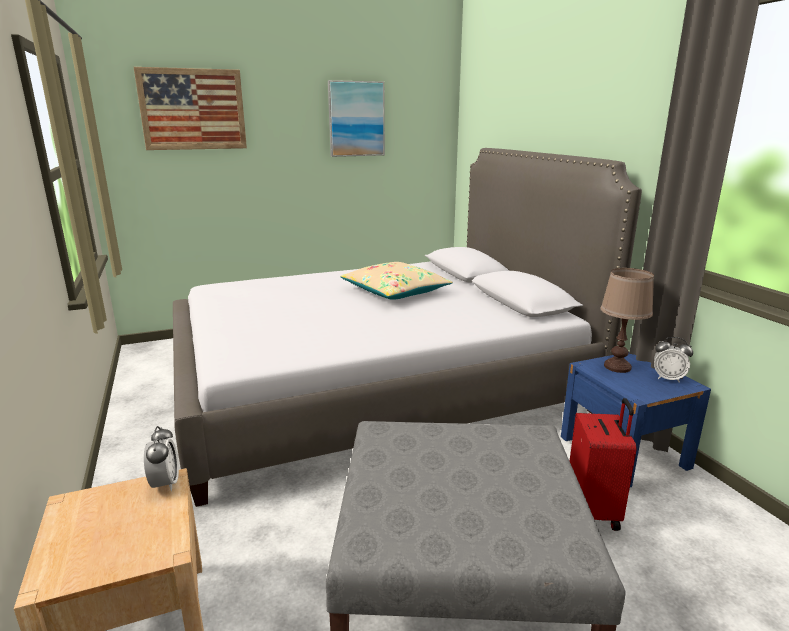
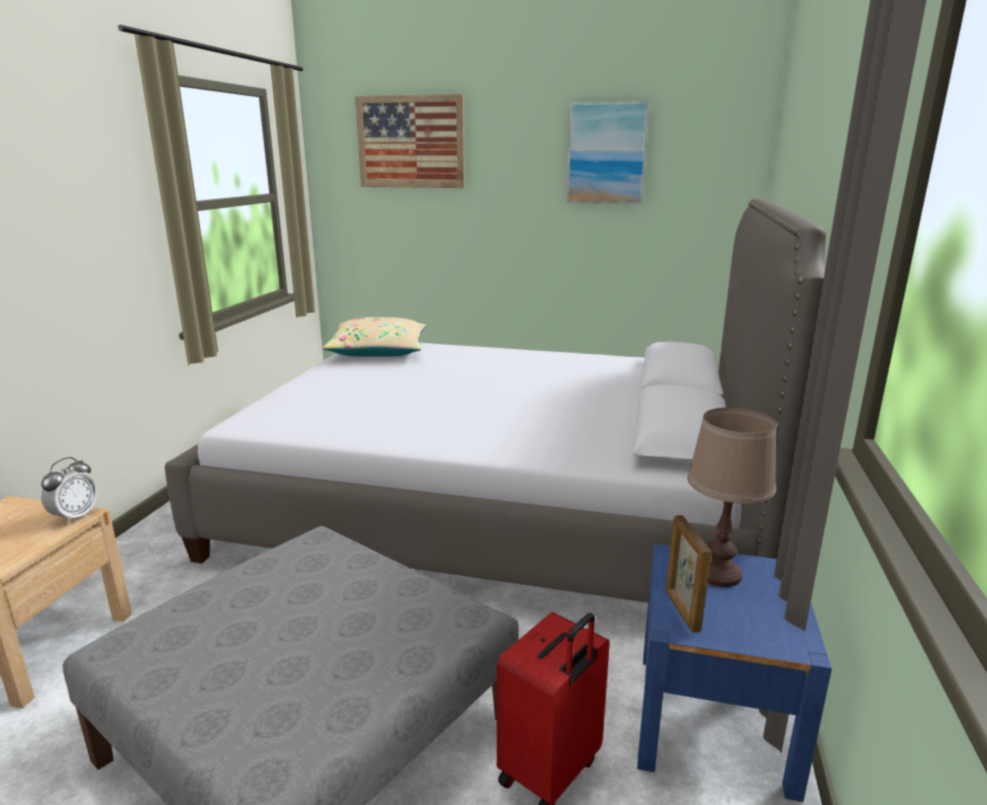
camera: 35 degrees right, 0 degrees up
beige pillow [340,262,453,300] -> beige pillow moved to [323,317,426,357]
alarm clock [654,337,693,383] -> none
none -> picture frame [666,515,711,633]

